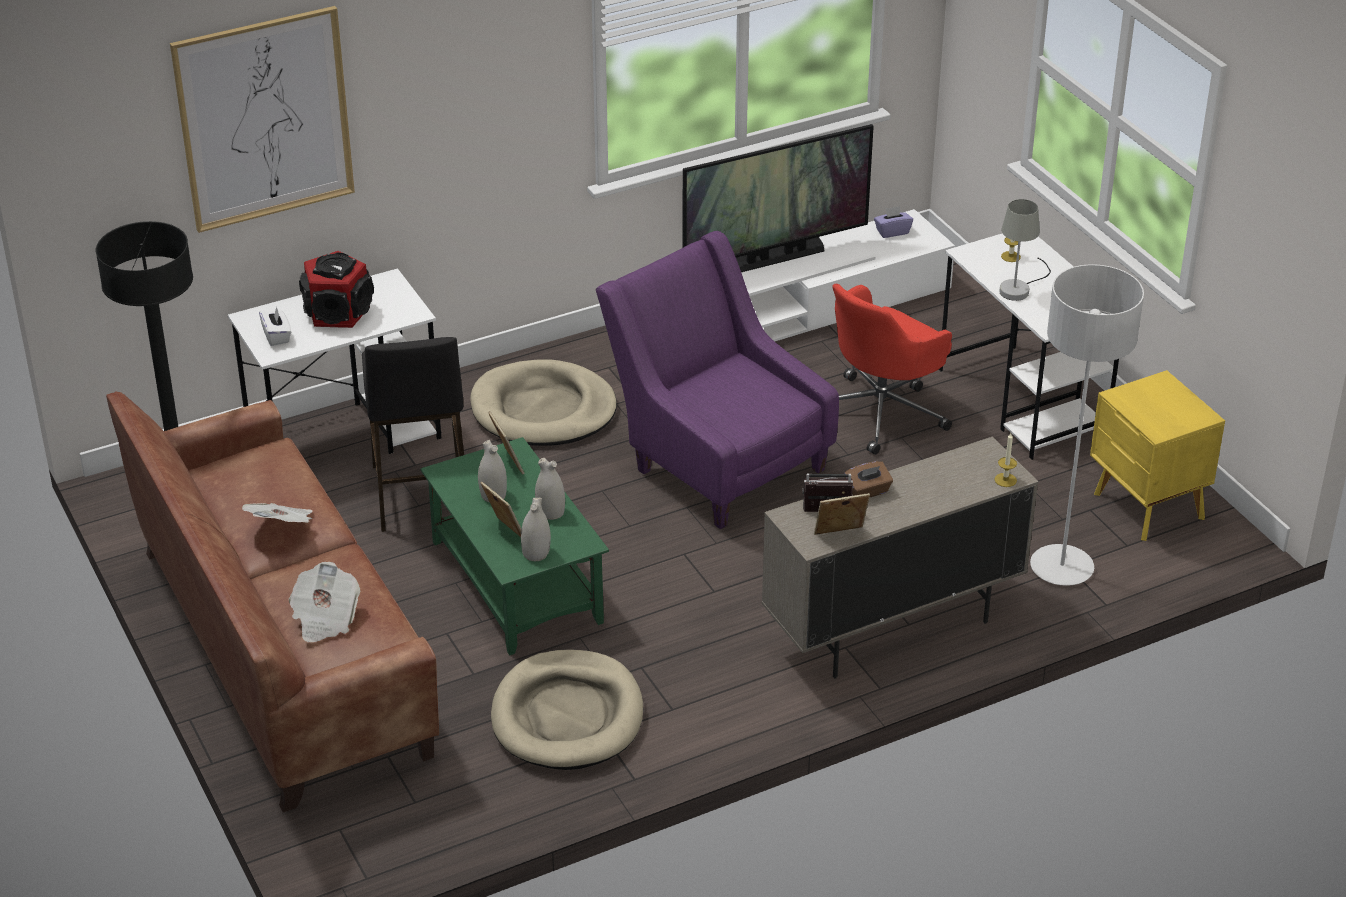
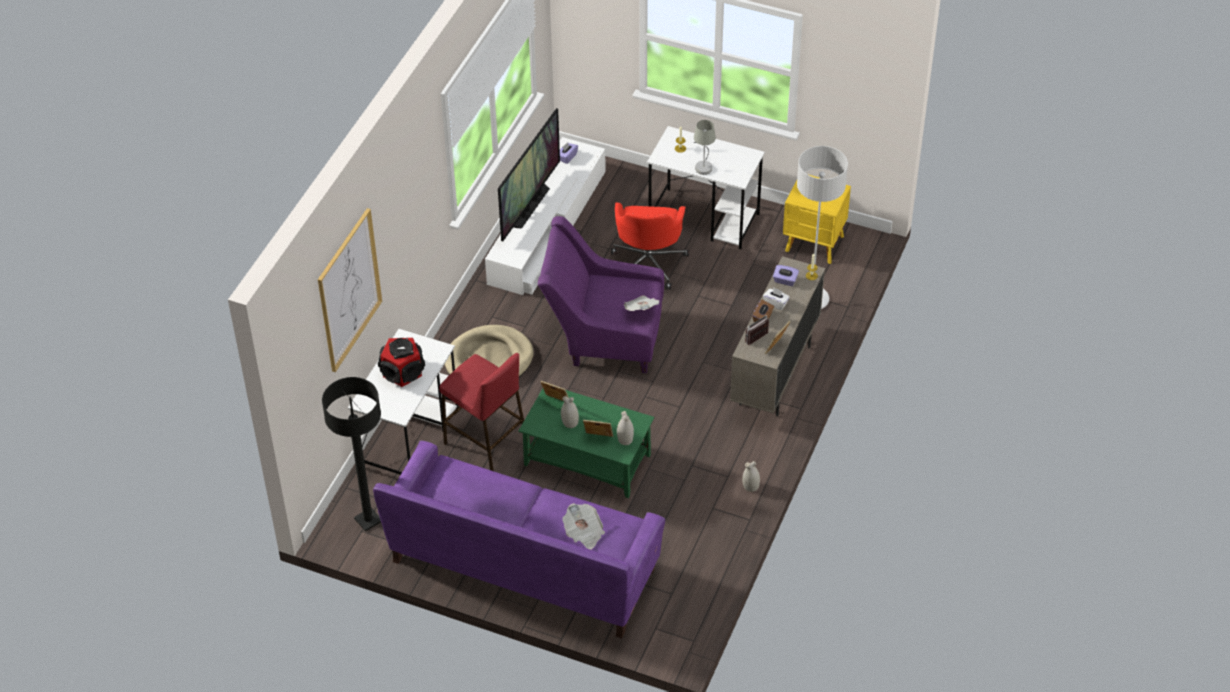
camera: 40 degrees left, 10 degrees up
brown sofa [106,391,439,813] -> purple sofa [373,441,665,638]
newspaper [242,503,313,523] -> newspaper moved to [624,295,660,311]
white tissue box [259,307,291,346] -> white tissue box moved to [763,288,790,310]
black stool [362,337,464,532] -> red stool [439,353,524,471]
beige dog bed [491,650,643,770] -> none
white vase [535,458,565,520] -> white vase moved to [742,461,760,492]
none -> purple tissue box [773,265,799,286]

